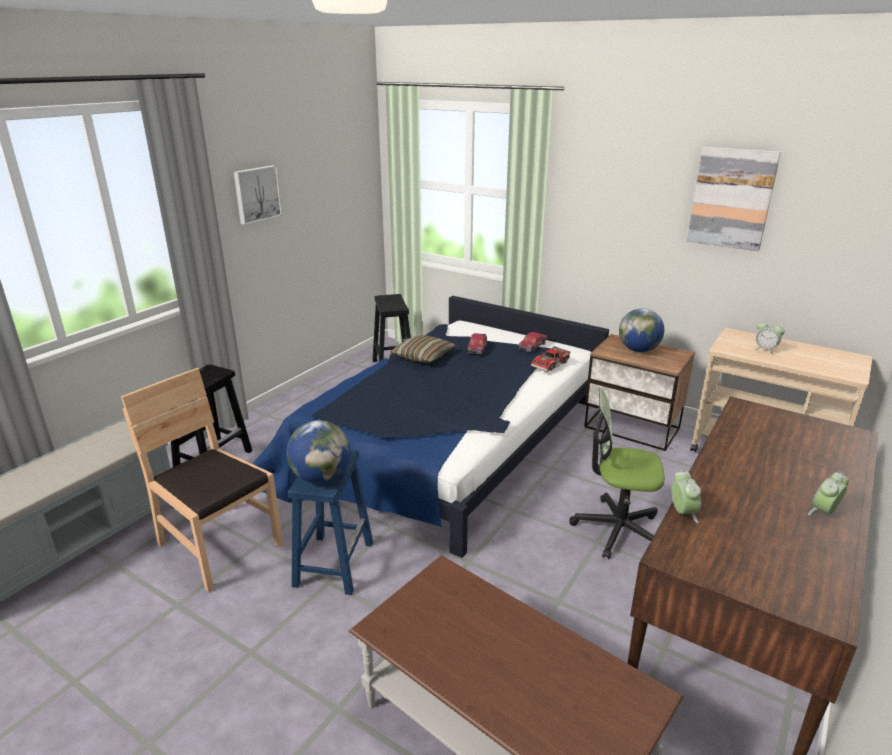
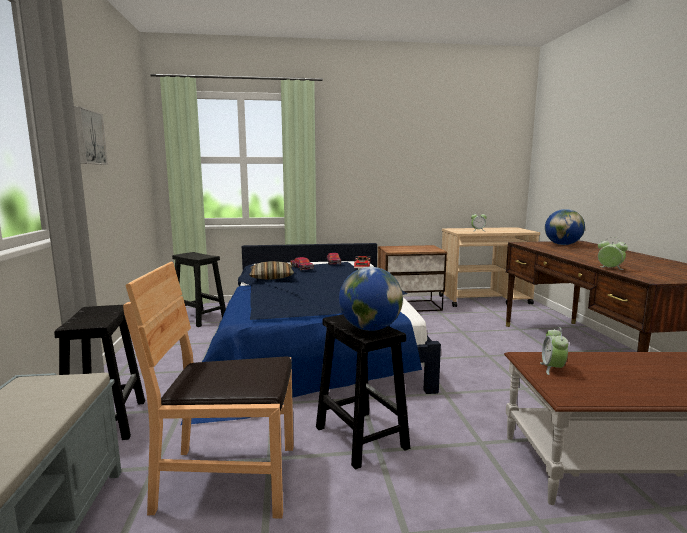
camera: 40 degrees left, 15 degrees down
blue stool [288,450,373,595] -> black stool [316,315,410,470]
office chair [569,388,665,559] -> none
globe [619,308,664,352] -> globe moved to [545,209,585,245]
picture [687,147,781,251] -> none
alarm clock [807,472,849,515] -> alarm clock moved to [540,327,569,375]

